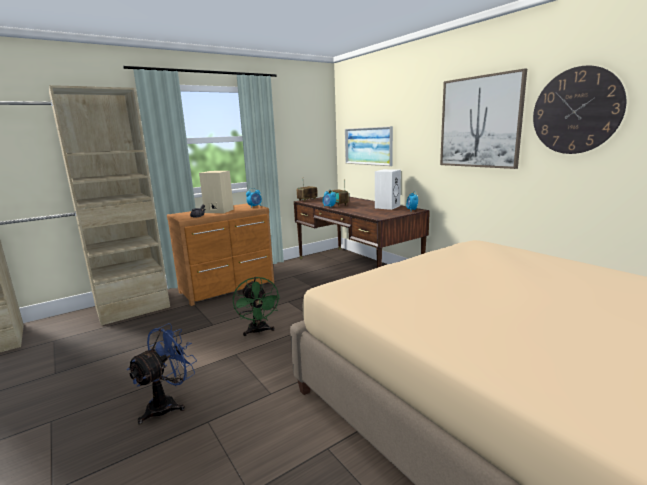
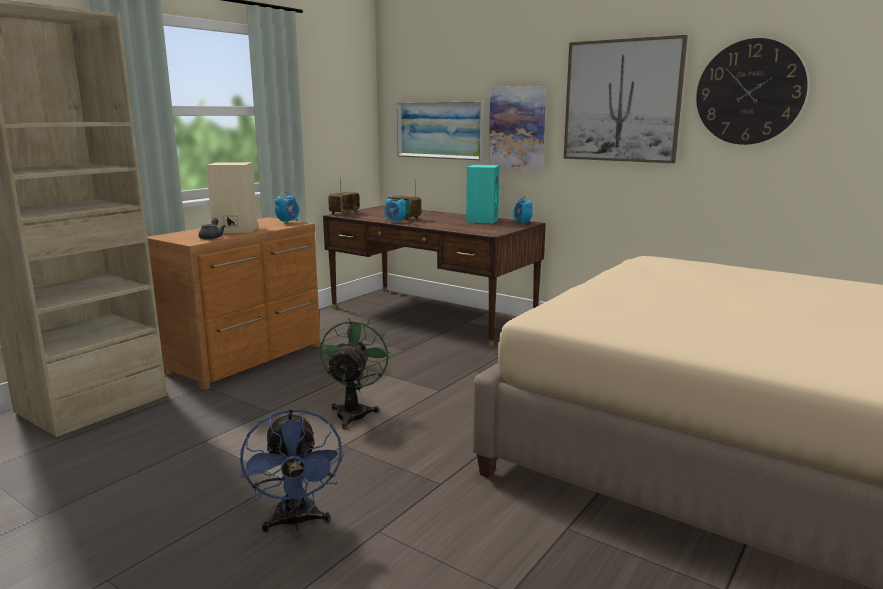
camera: 20 degrees left, 0 degrees up
blue fan [127,323,197,424] -> blue fan turned 150 degrees clockwise [240,409,344,532]
green fan [233,277,280,336] -> green fan turned 135 degrees counterclockwise [320,318,391,429]
white speaker [375,169,401,210] -> turquoise speaker [466,165,500,223]
none -> picture [489,86,546,170]

